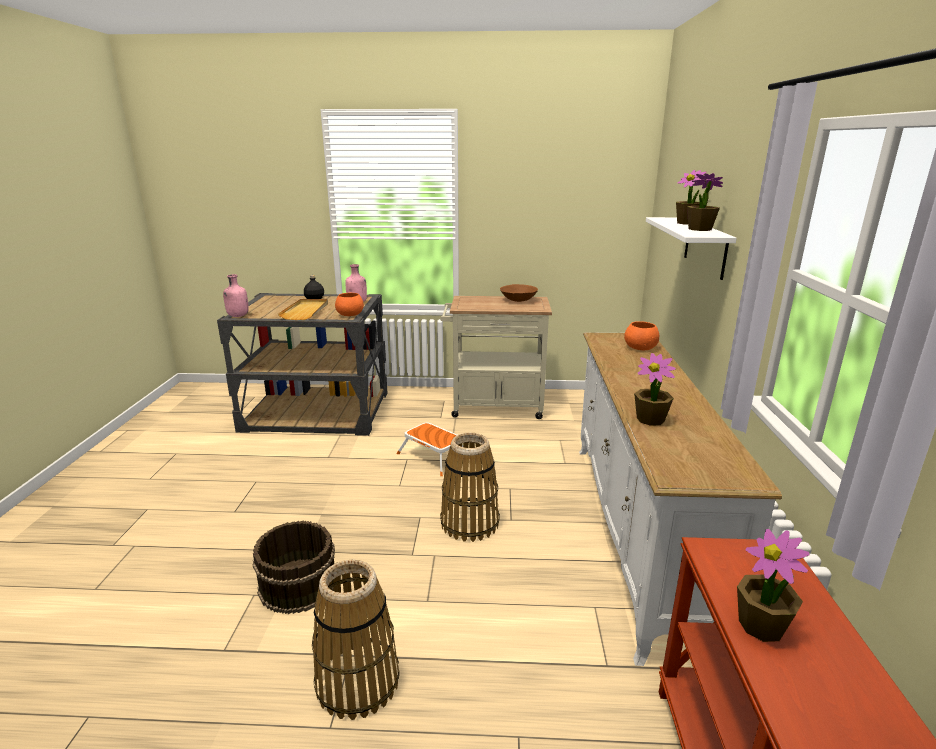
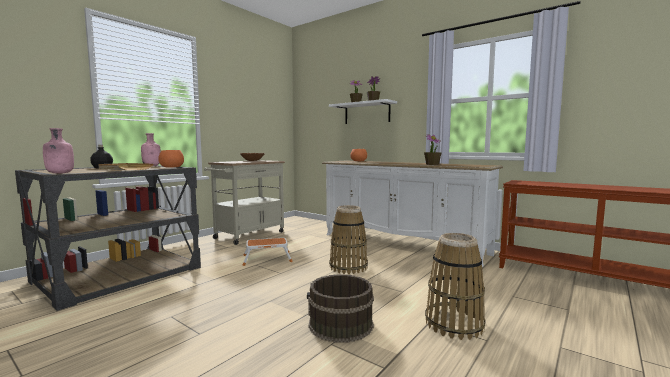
camera: 55 degrees left, 15 degrees down
potted plant [737,529,809,642] -> none

